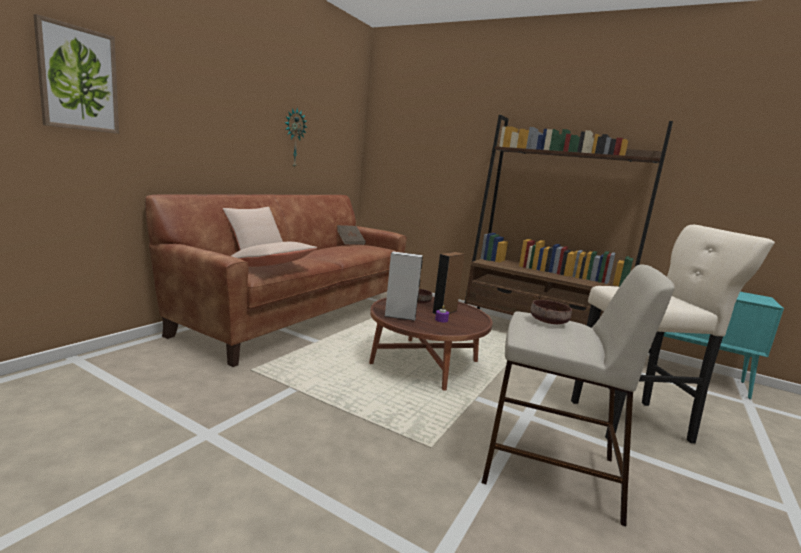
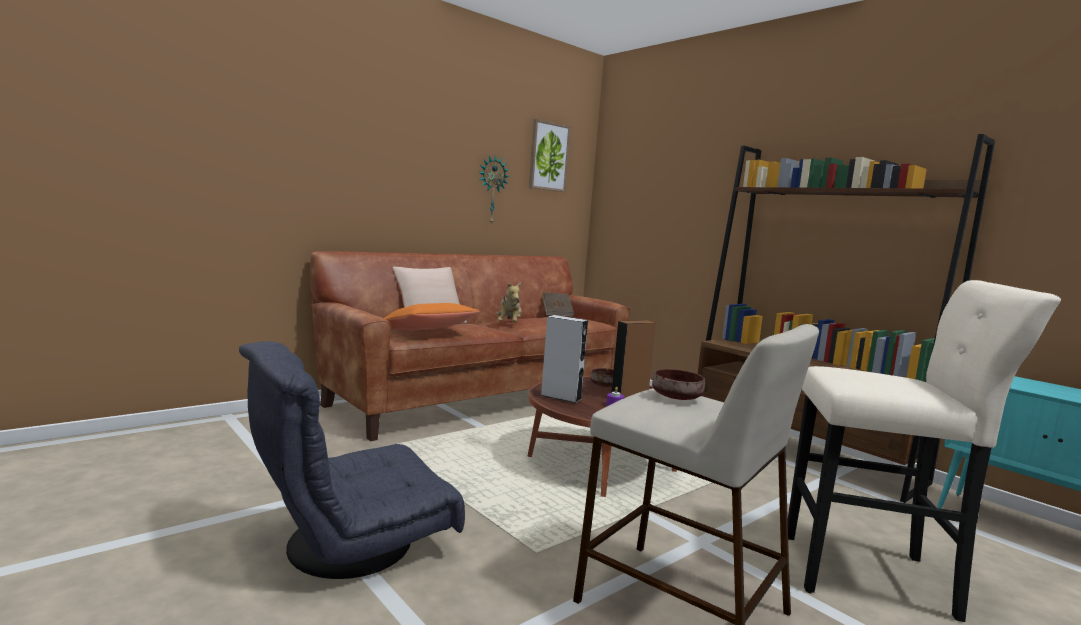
camera: 20 degrees right, 5 degrees down
picture [34,14,119,134] -> picture moved to [529,119,571,192]
beige pillow [232,242,317,267] -> orange pillow [384,303,480,330]
none -> grey armchair [239,341,465,579]
none -> plush toy [496,282,522,322]

